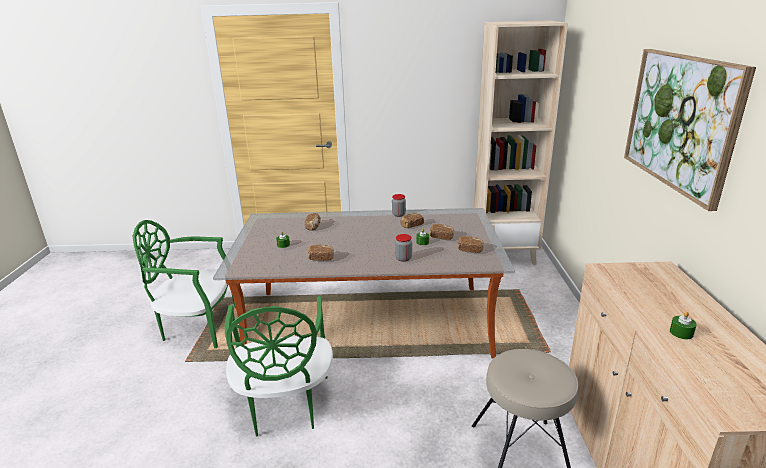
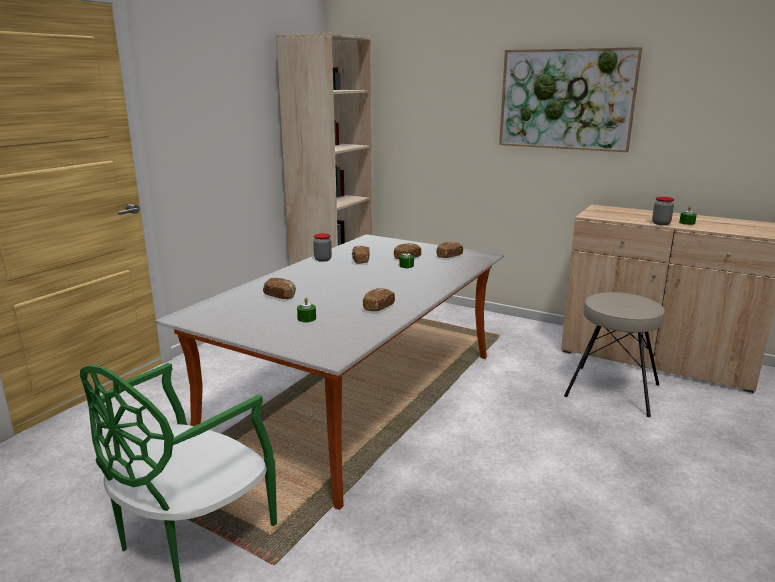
camera: 60 degrees left, 5 degrees down
green chair [225,296,333,436] -> none
jar [395,234,412,262] -> jar moved to [652,197,674,225]

